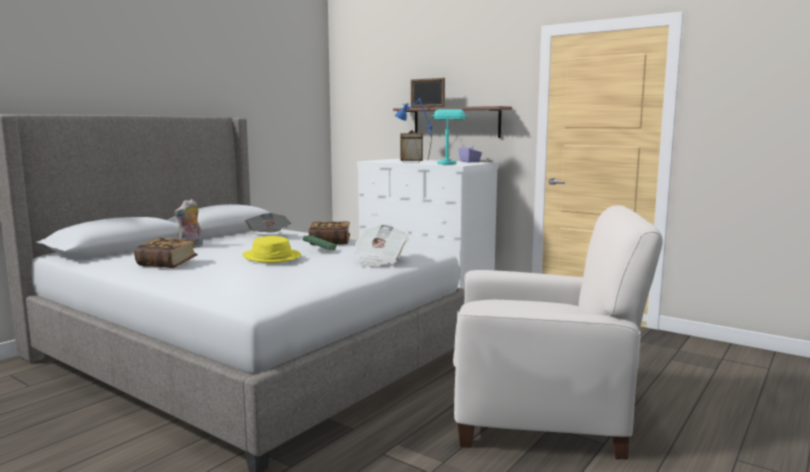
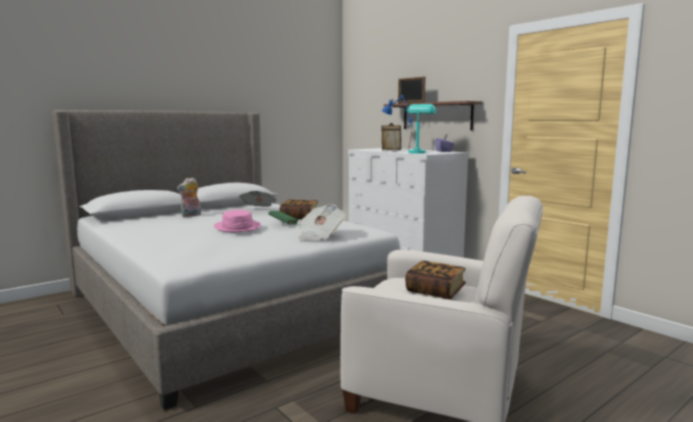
camera: 15 degrees right, 0 degrees up
book [134,238,198,268] -> book moved to [405,261,466,299]
yellow hat [242,236,301,263] -> pink hat [214,210,261,232]

